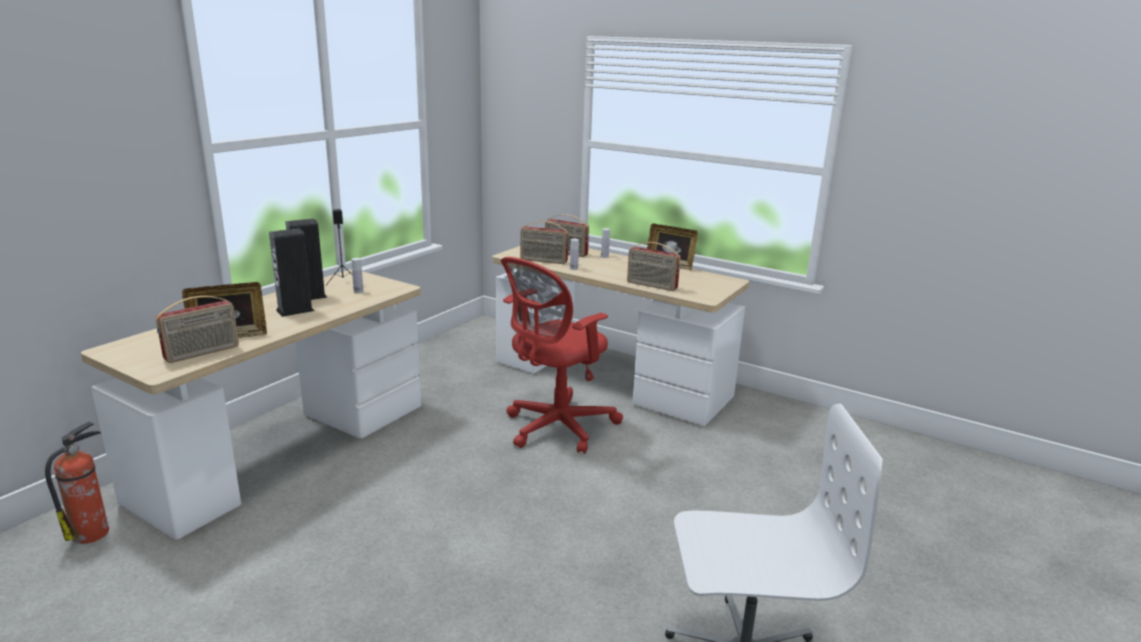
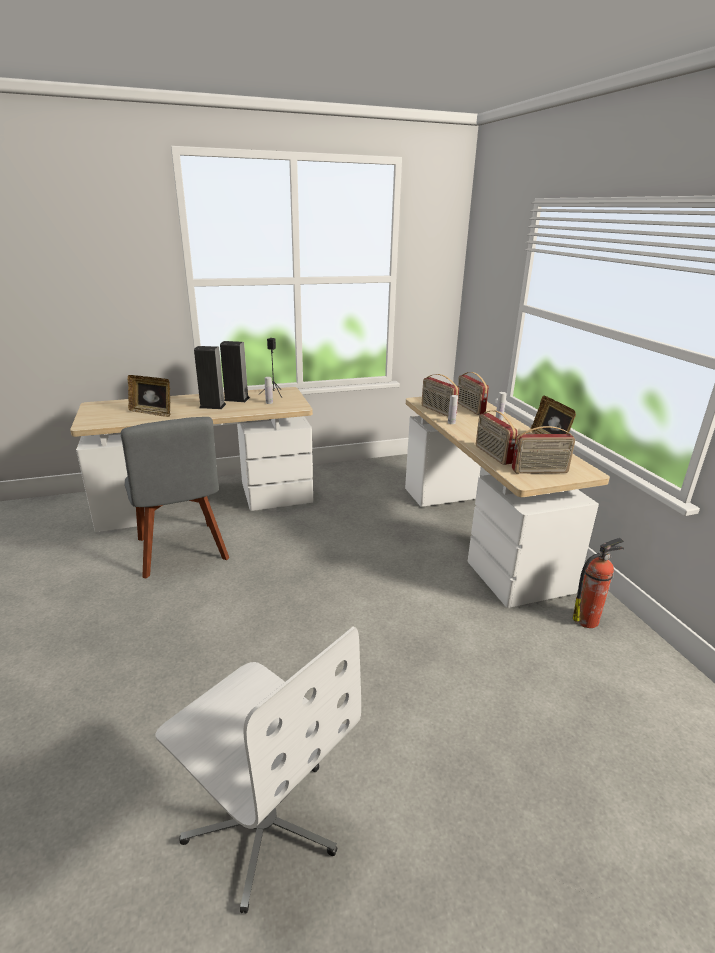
camera: 40 degrees right, 5 degrees up
fire extinguisher [45,421,109,544] -> fire extinguisher moved to [573,538,624,628]
radio [156,296,239,363] -> radio moved to [512,426,575,474]
red office chair [501,257,623,454] -> none
none -> grey chair [120,417,229,579]

